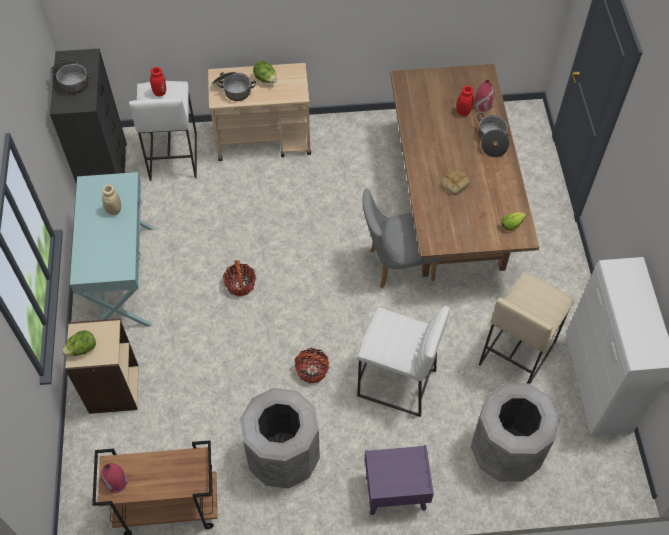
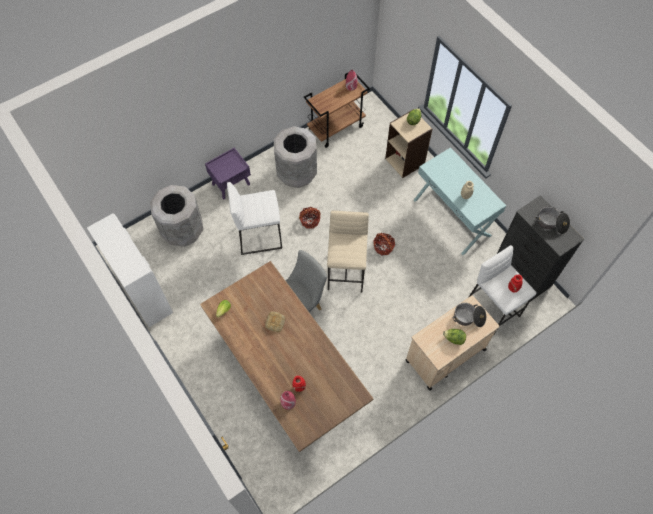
camera: 150 degrees right, 5 degrees up
cooking pot [478,113,509,158] -> none
beige stool [479,272,574,384] -> beige stool moved to [327,211,369,292]

